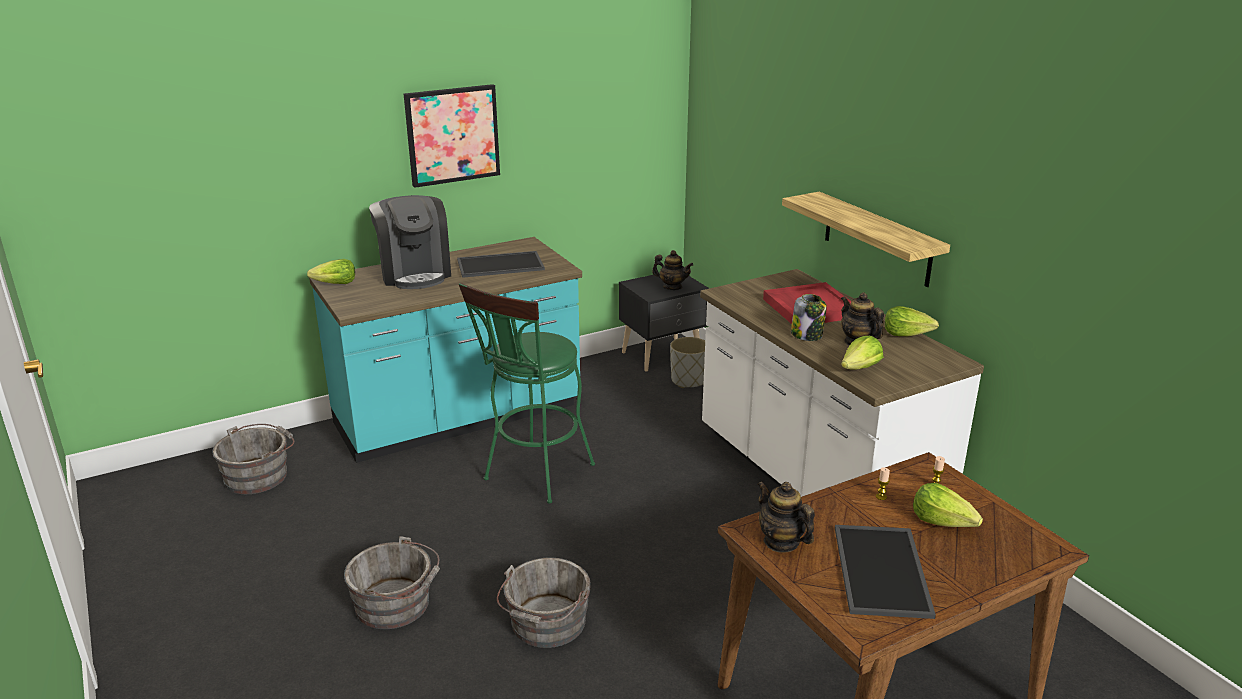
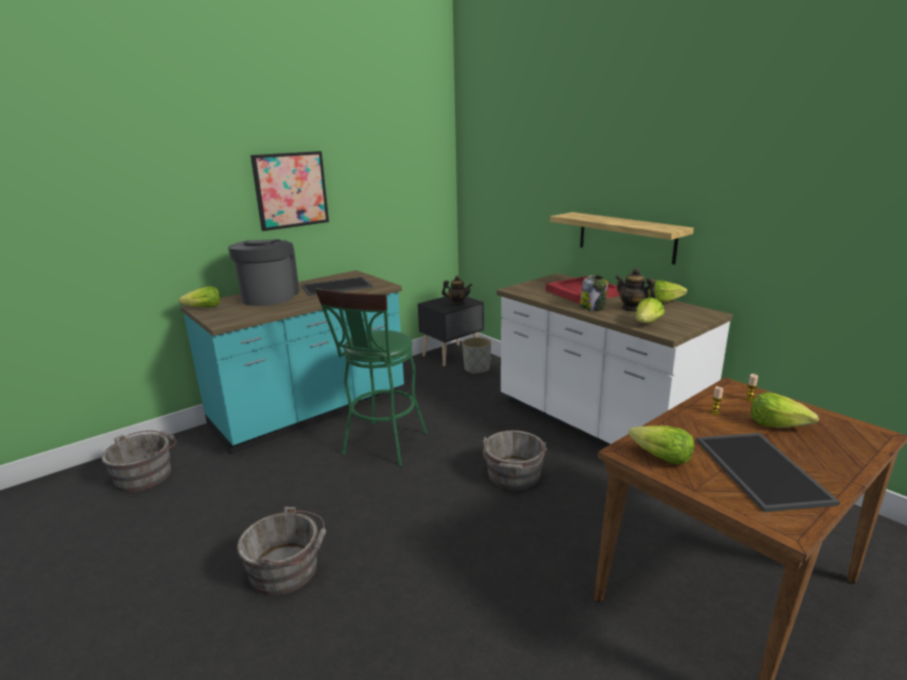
camera: 10 degrees left, 5 degrees down
coffee machine [369,195,451,289] -> coffee machine turned 150 degrees counterclockwise [228,239,299,306]
grey bucket [497,558,591,648] -> grey bucket moved to [482,430,547,490]
teapot [757,482,815,553] -> lettuce [628,426,694,464]

